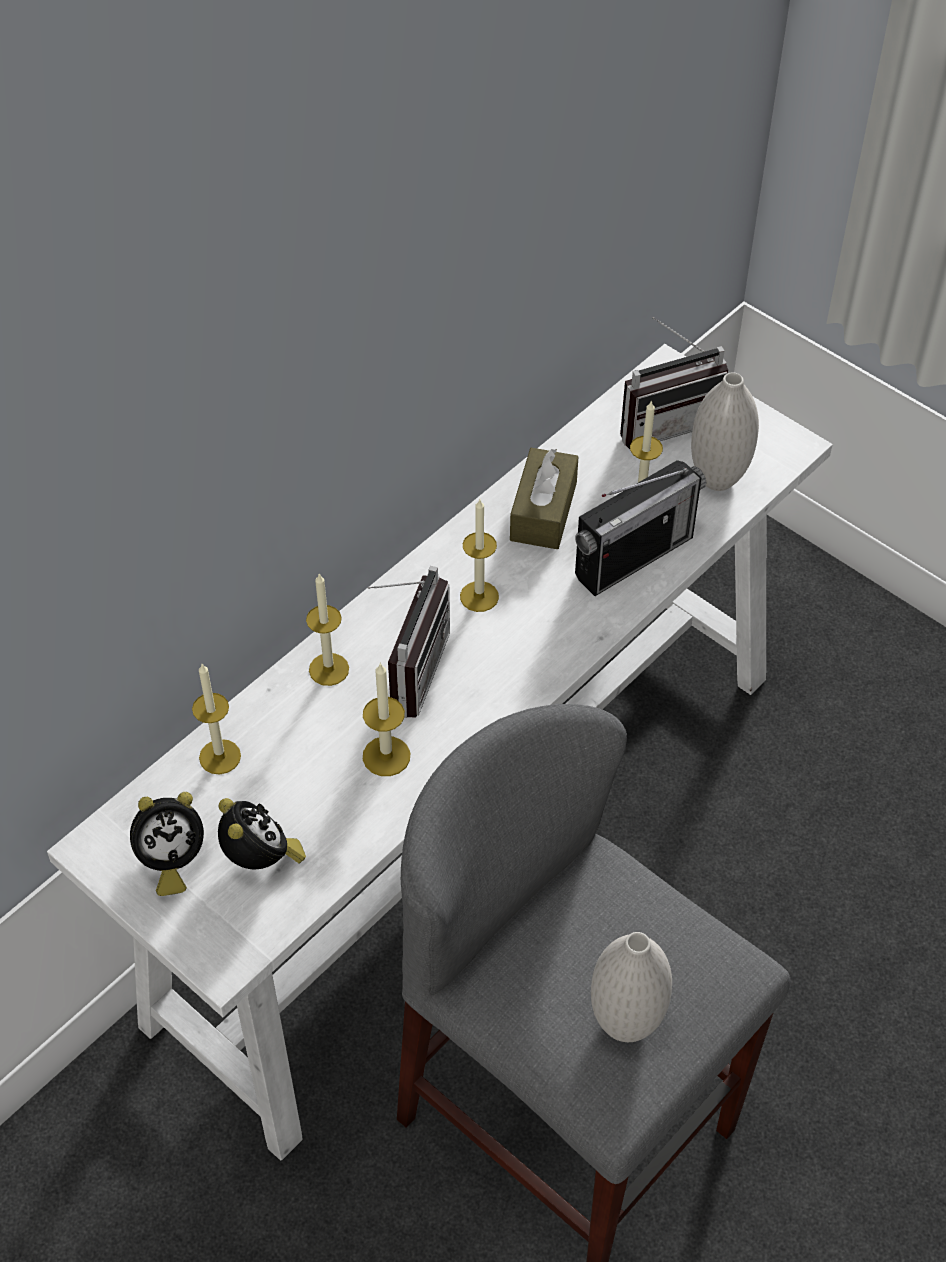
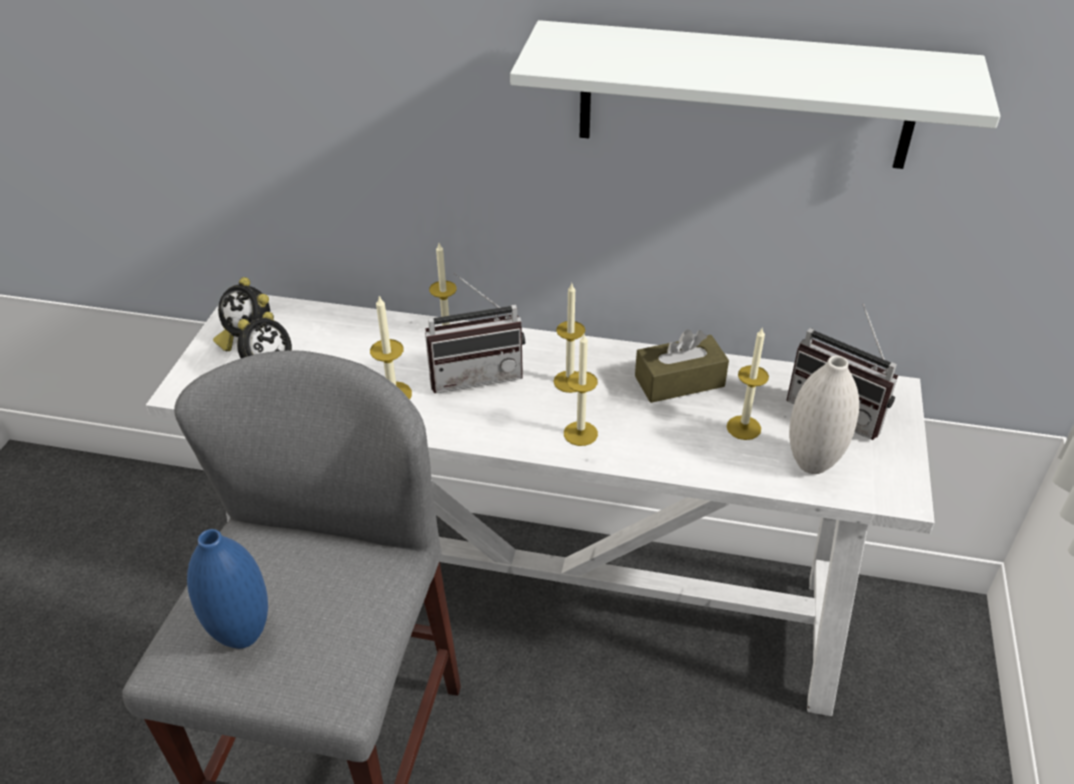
camera: 60 degrees right, 10 degrees down
candle [192,664,241,774] -> candle moved to [564,334,598,446]
radio [575,460,706,596] -> none
white vase [591,932,672,1042] -> blue vase [187,529,268,649]
none -> white shelf [510,20,1000,169]

